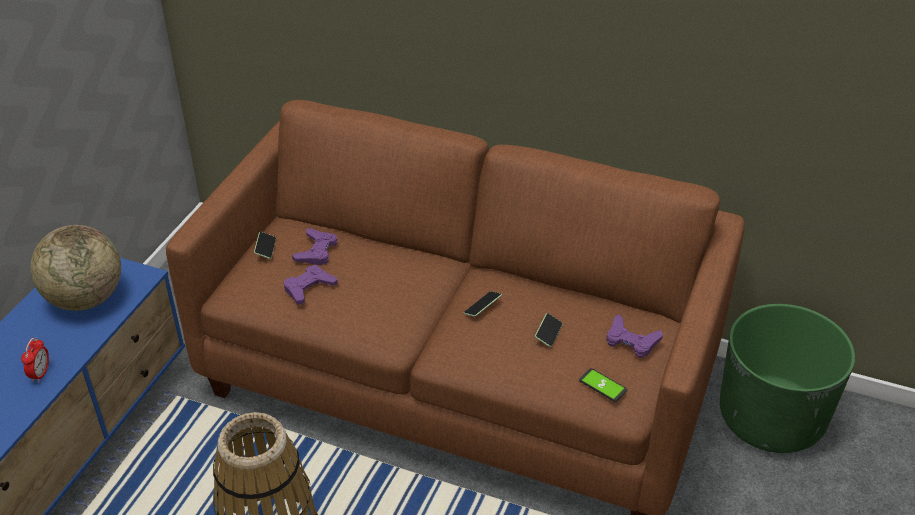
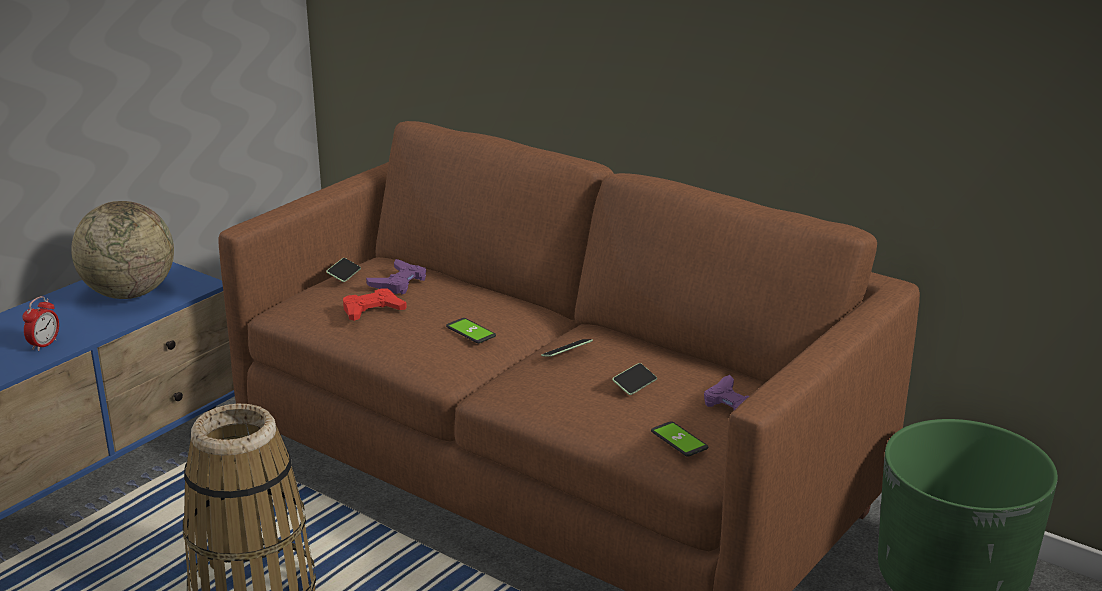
camera: 15 degrees right, 15 degrees down
purple game controller [284,265,338,305] -> red game controller [343,289,407,321]
none -> phone [446,318,496,343]

